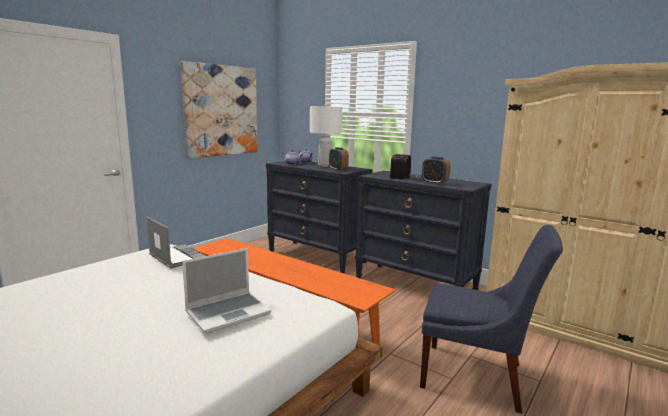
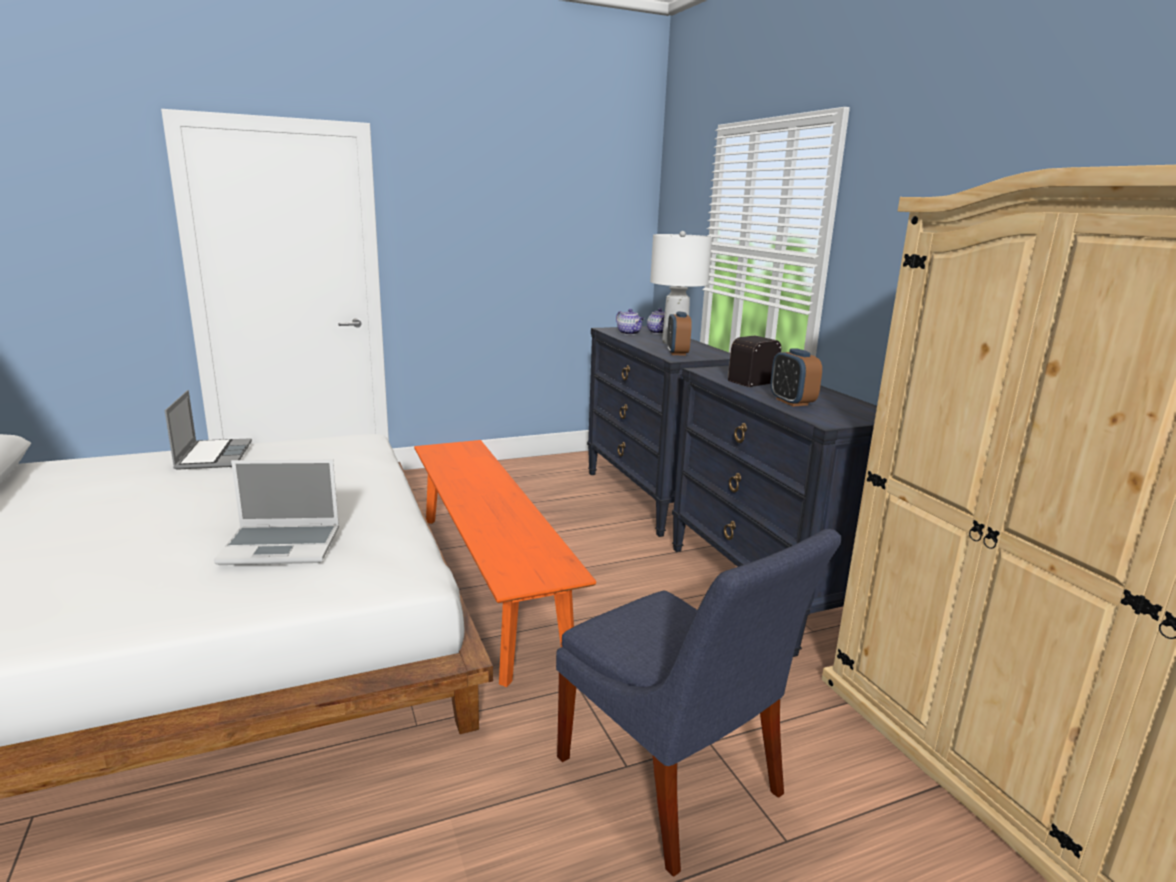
camera: 30 degrees right, 5 degrees up
laptop [146,217,205,269] -> laptop moved to [165,390,252,470]
picture [181,61,258,159] -> none

